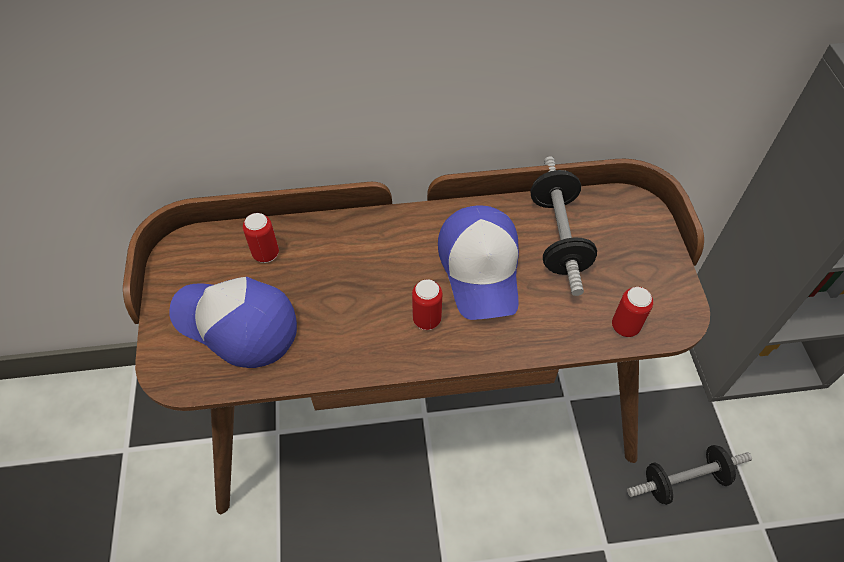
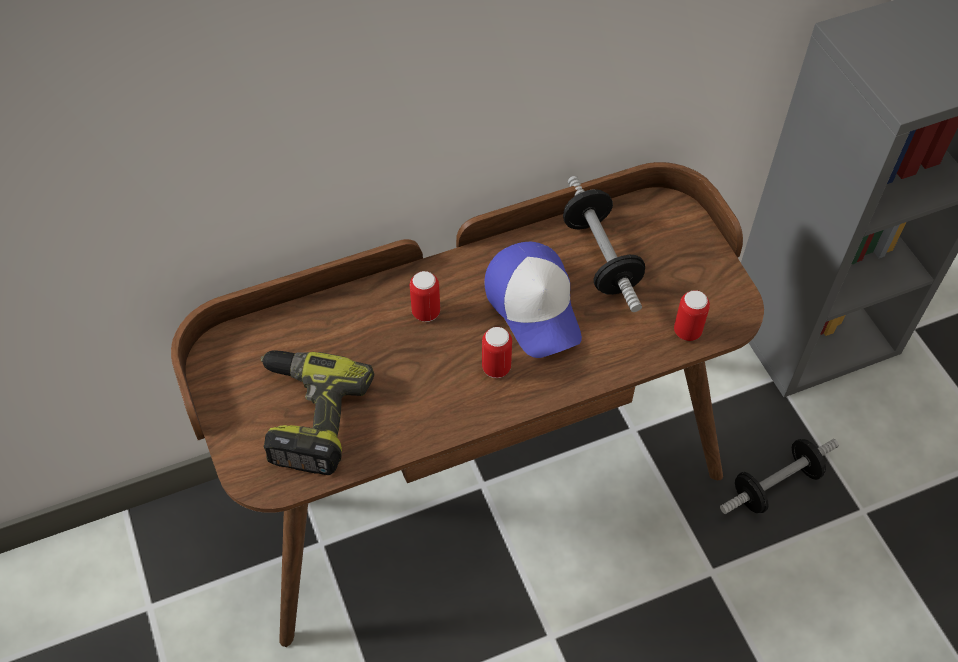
camera: 15 degrees left, 0 degrees up
cap [169,277,297,368] -> power drill [261,350,374,475]
can [243,213,279,263] -> can moved to [410,271,440,322]

